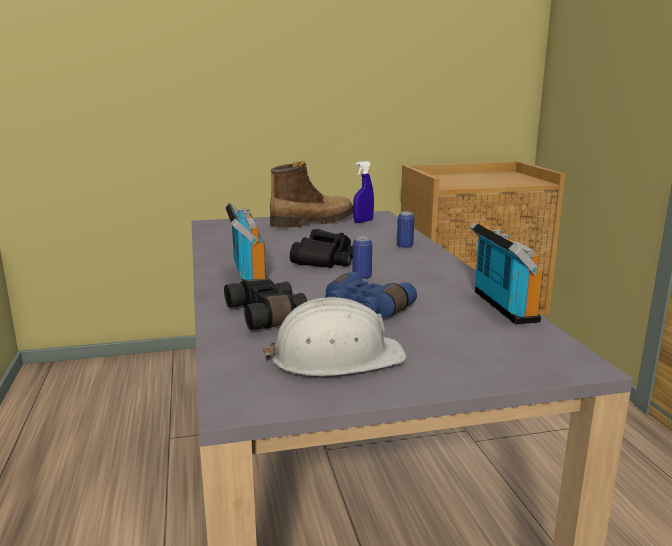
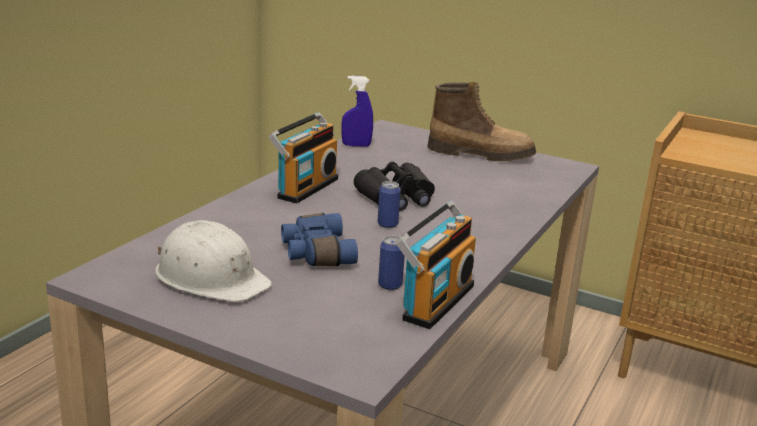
camera: 40 degrees right, 5 degrees up
black binoculars [224,279,307,330] -> none
blue spray bottle [353,161,374,223] -> blue spray bottle moved to [342,76,373,147]
can [397,211,414,248] -> can moved to [378,235,405,290]

